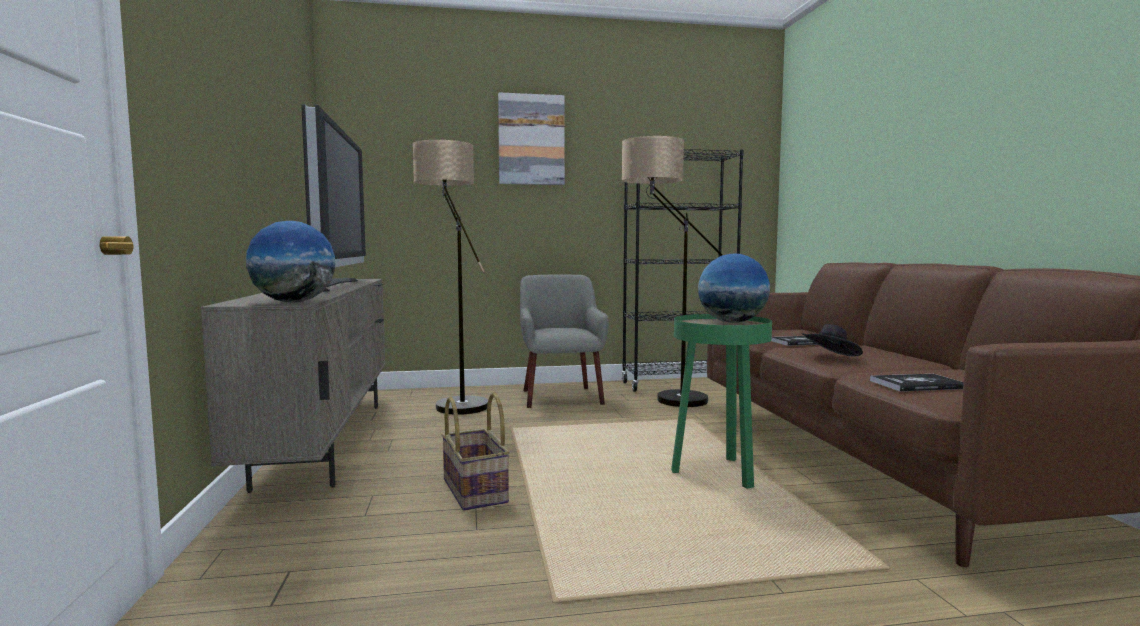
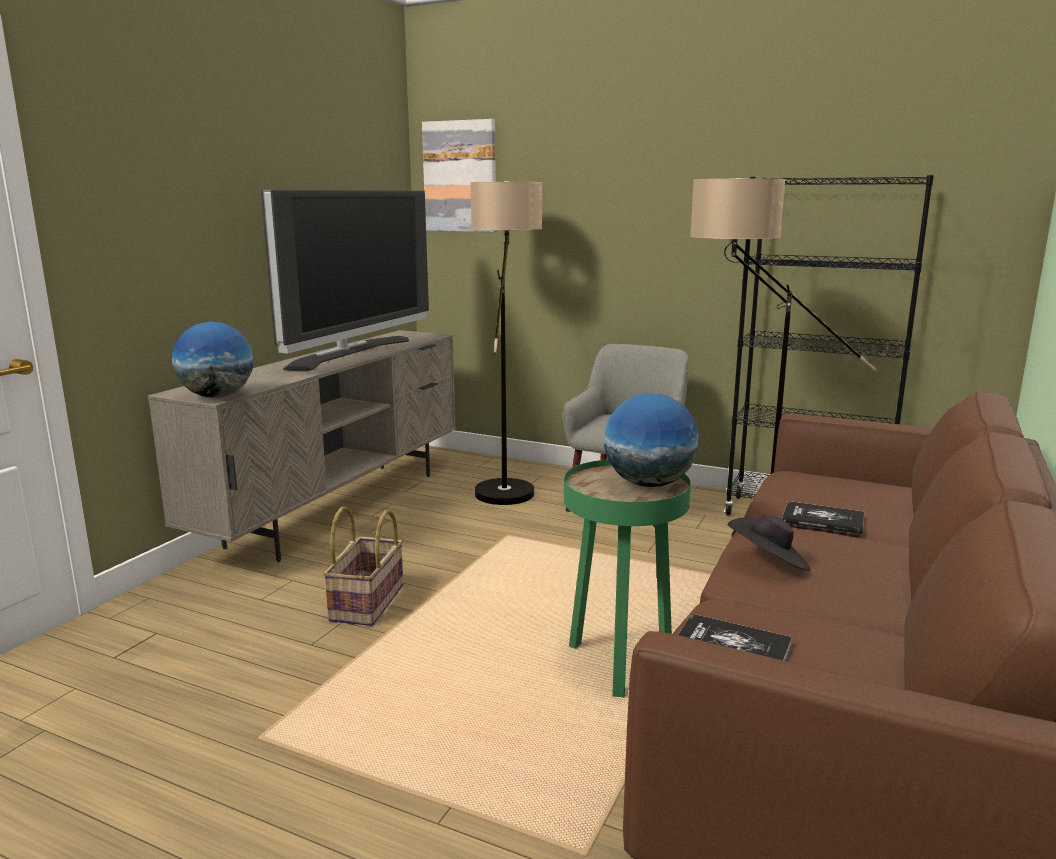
camera: 35 degrees right, 10 degrees up
picture [498,92,565,185] -> picture moved to [422,119,496,232]

